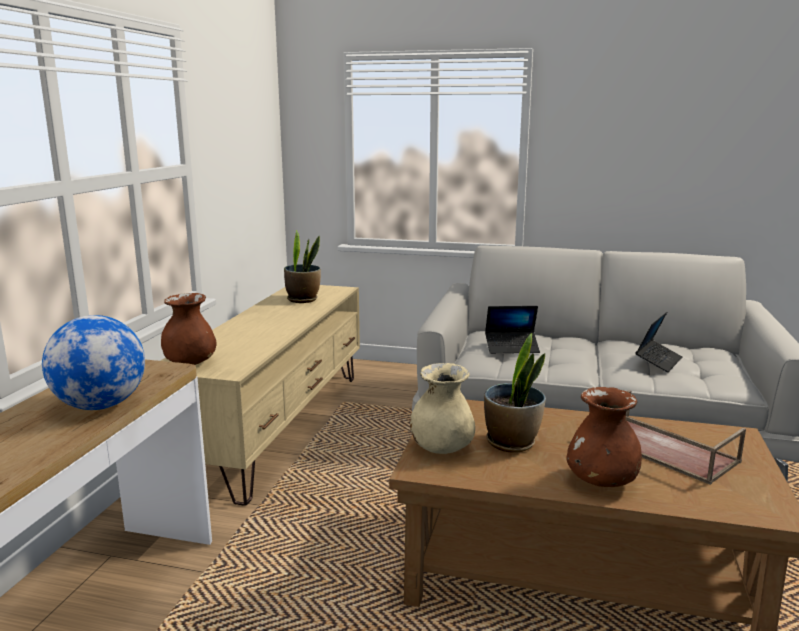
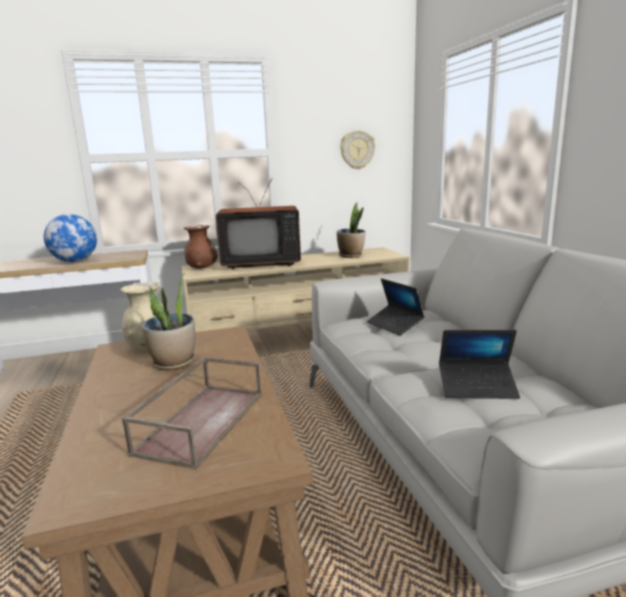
camera: 60 degrees right, 0 degrees up
brown vase [566,387,642,487] -> none
none -> television [216,179,301,269]
none -> wall clock [340,130,375,169]

